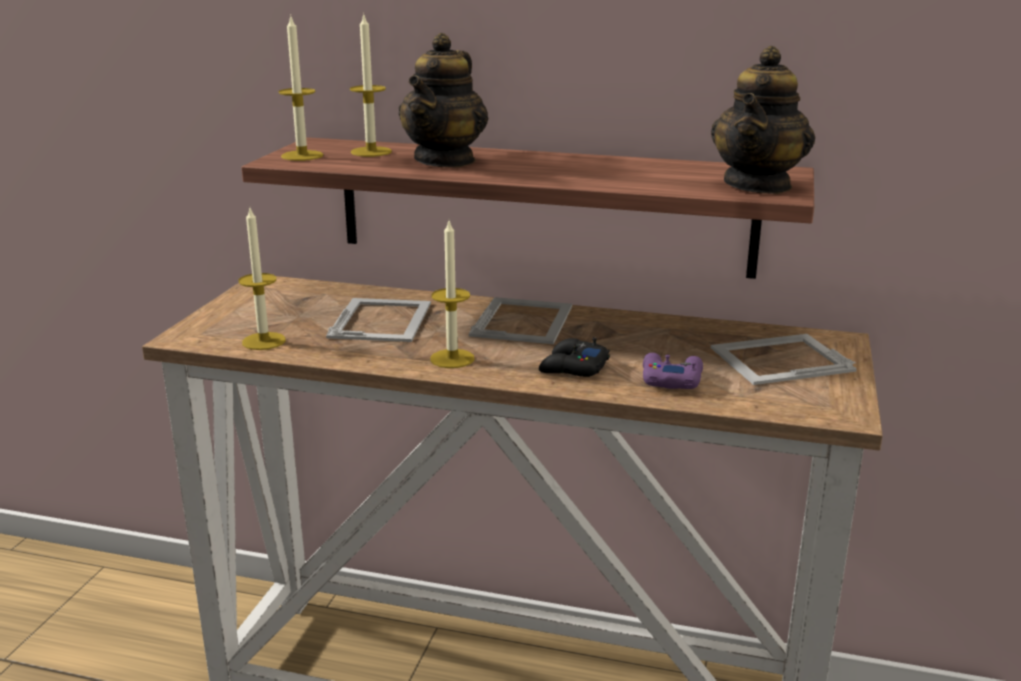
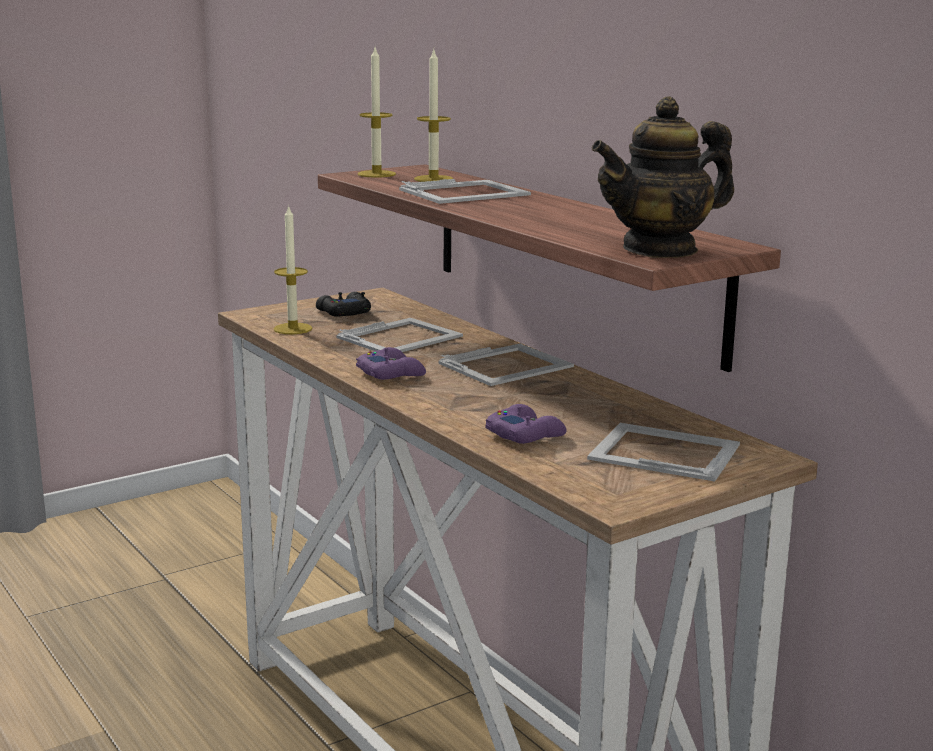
camera: 40 degrees right, 5 degrees down
teapot [398,33,488,167] -> picture frame [399,179,531,204]
candle [430,221,475,368] -> purple game controller [356,347,426,380]
black game controller [539,337,610,377] -> black game controller moved to [316,292,371,317]

